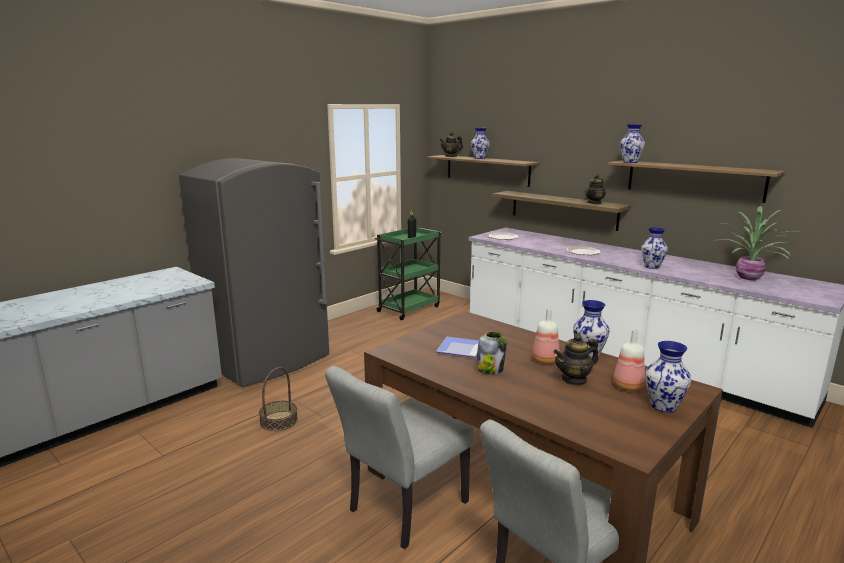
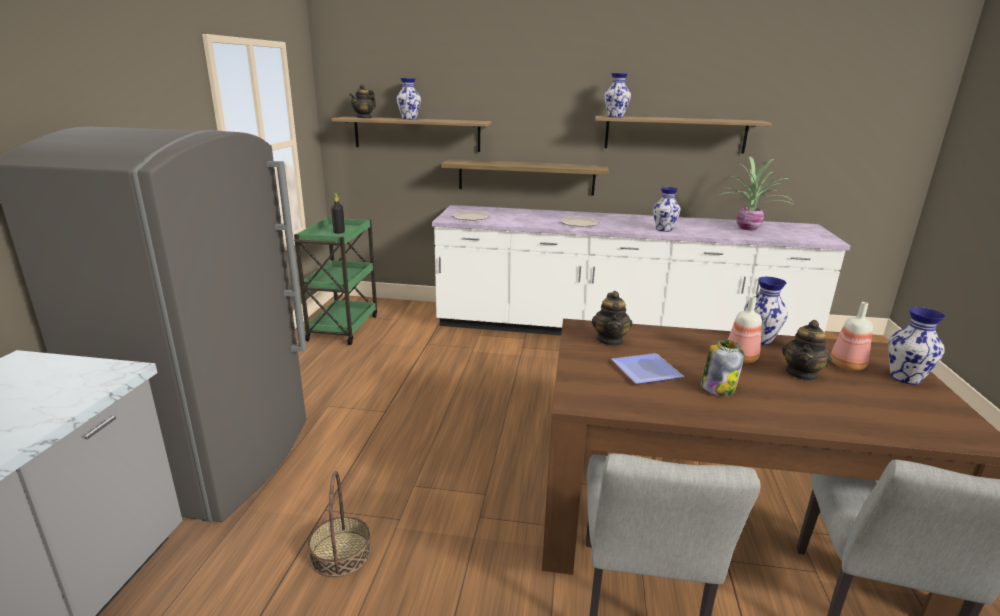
camera: 35 degrees left, 5 degrees up
teapot [585,174,606,204] -> teapot moved to [592,291,632,346]

